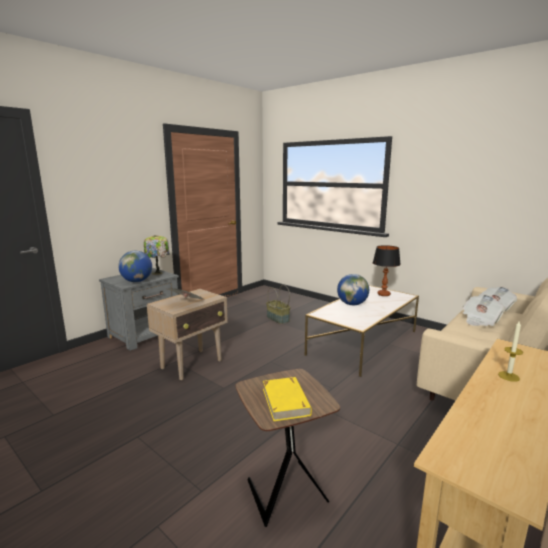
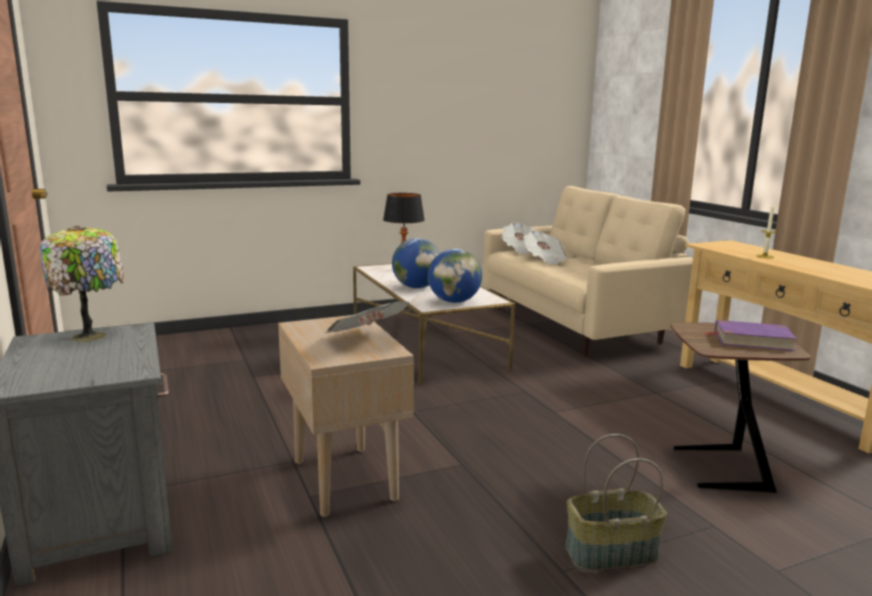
camera: 65 degrees left, 0 degrees up
globe [118,251,152,282] -> globe moved to [428,249,482,303]
yellow book [263,377,312,421] -> purple book [704,320,797,351]
basket [266,285,290,324] -> basket moved to [565,434,667,571]

